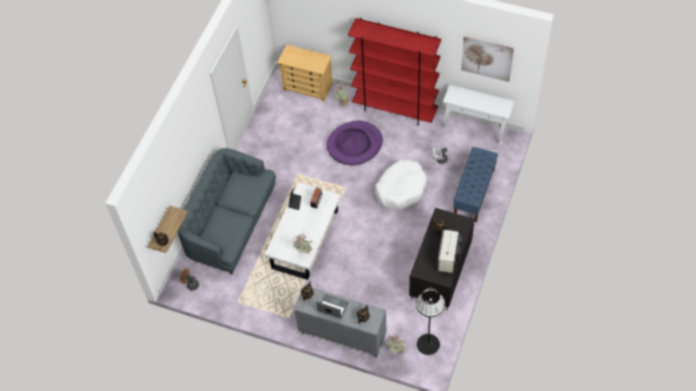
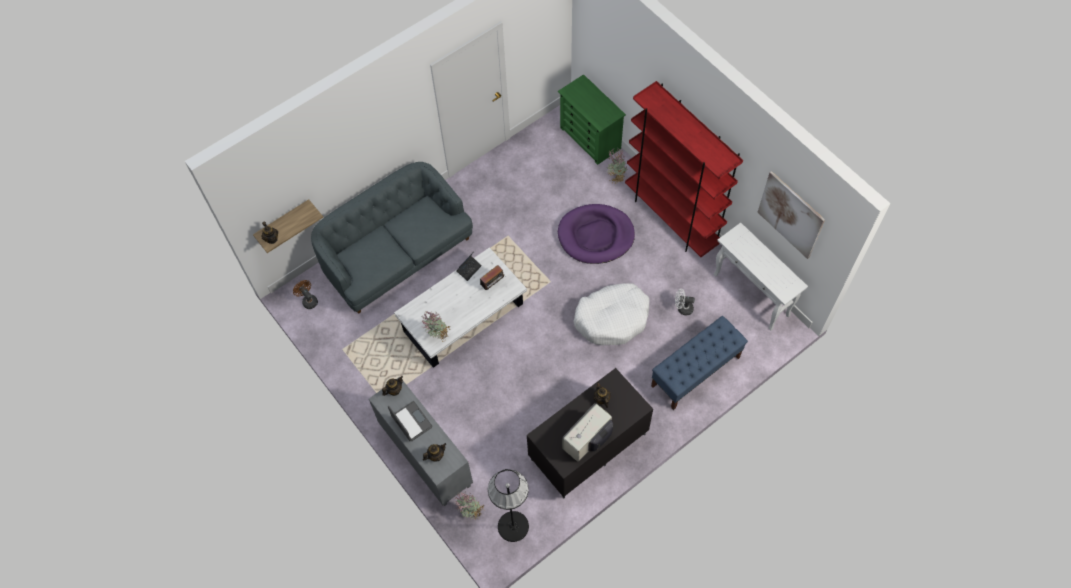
camera: 30 degrees right, 5 degrees up
beige dresser [277,44,333,101] -> green dresser [558,74,626,165]

